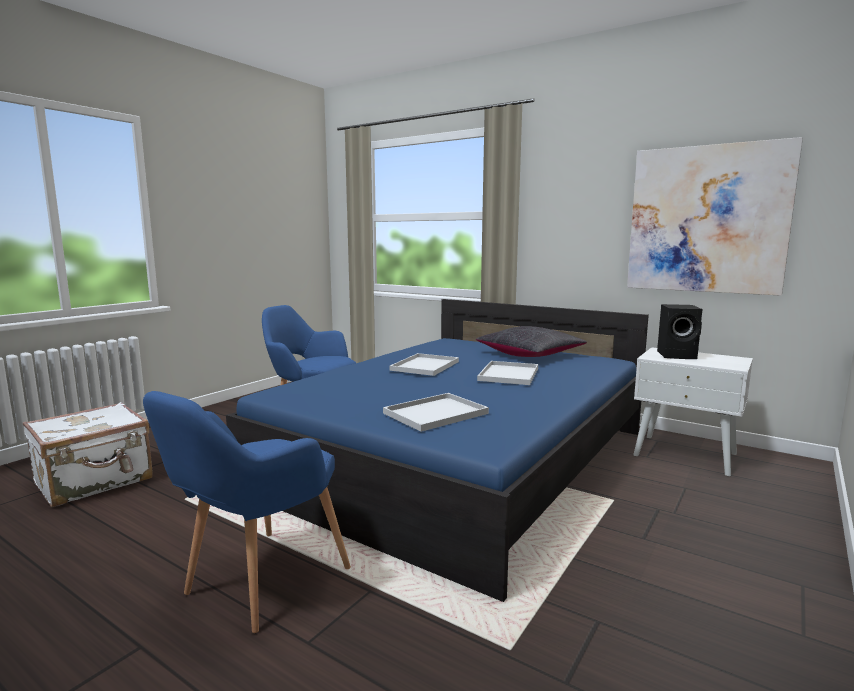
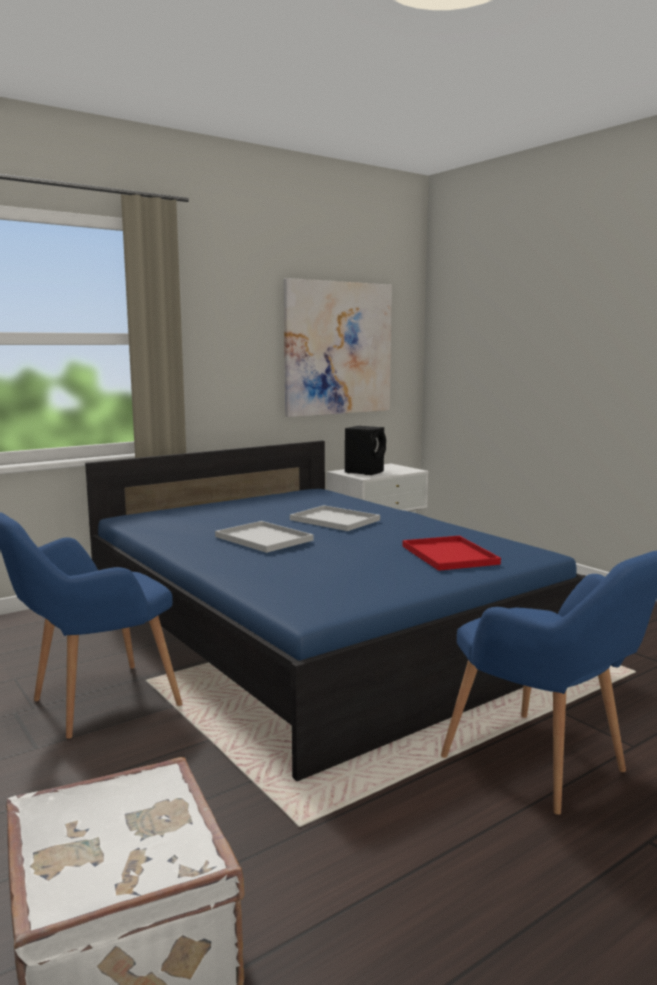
camera: 70 degrees left, 0 degrees up
white tray [383,393,489,432] -> red tray [403,536,501,571]
black pillow [476,326,587,357] -> none

